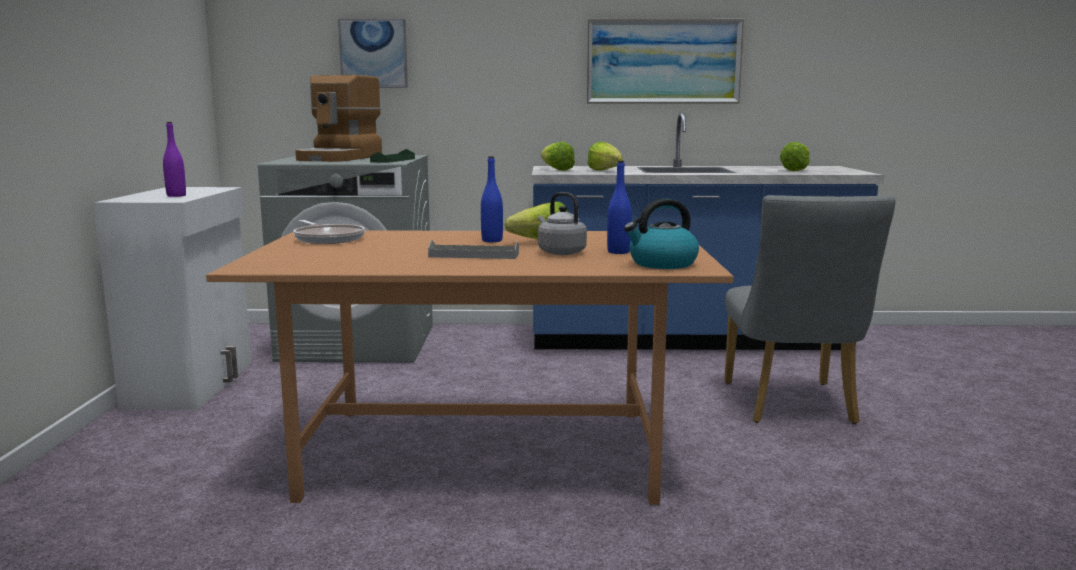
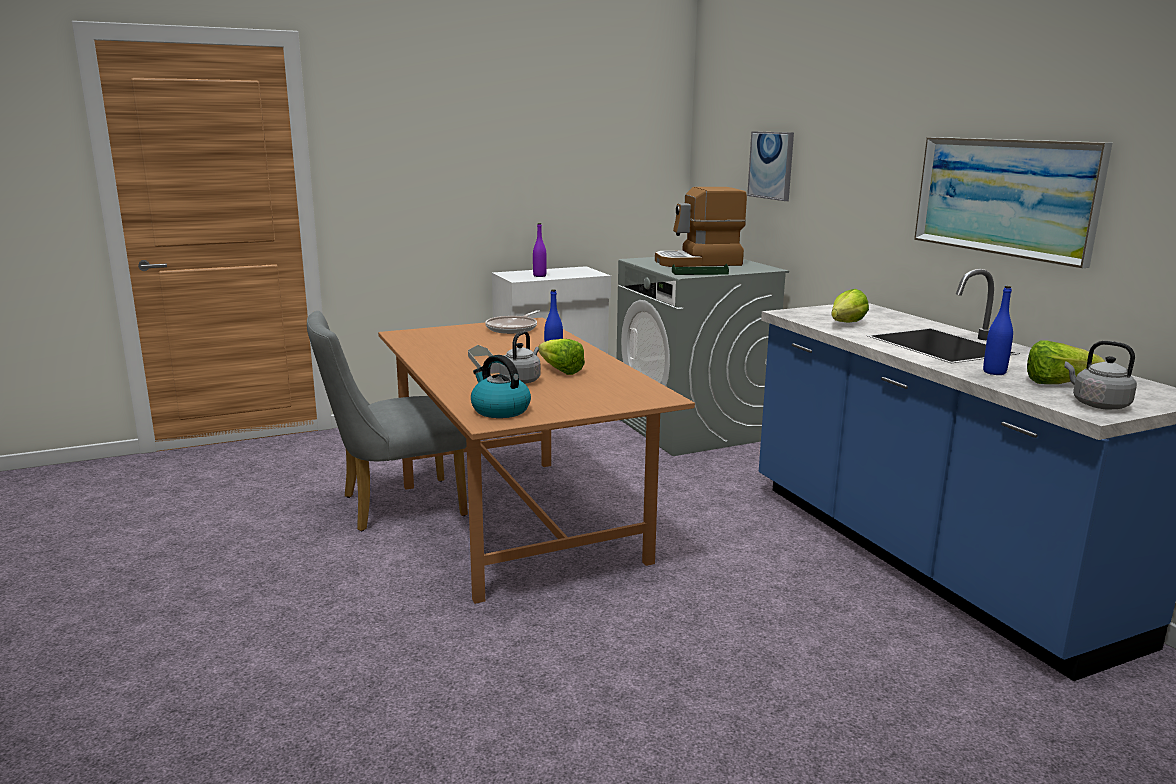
camera: 65 degrees right, 5 degrees up
lettuce [541,142,575,171] -> none
blue bottle [607,161,632,254] -> blue bottle moved to [983,286,1013,375]
grey chair [724,195,895,424] -> grey chair moved to [307,311,468,531]
none -> grey kettle [1064,341,1137,409]

